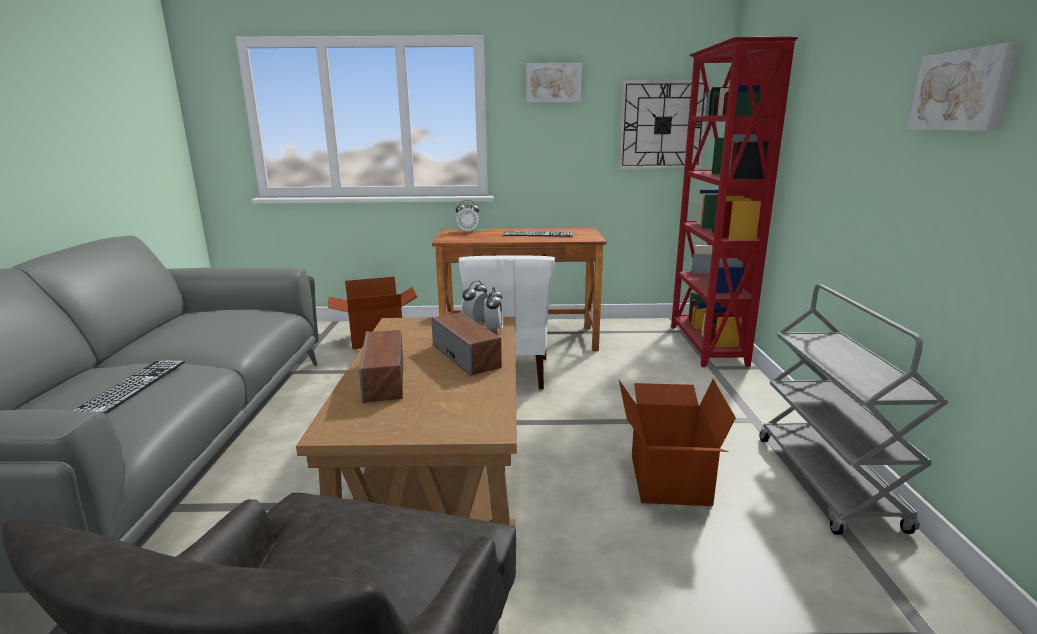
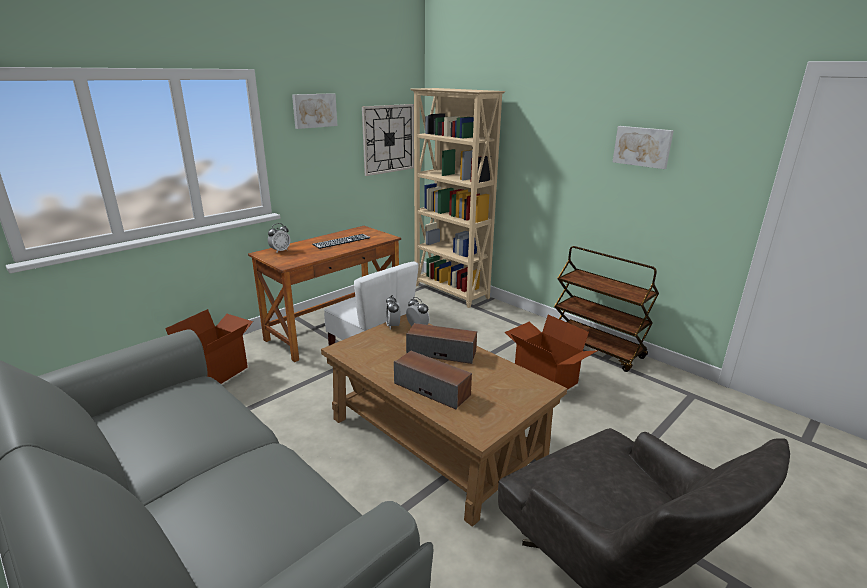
camera: 45 degrees left, 5 degrees up
keyboard [73,361,185,414] -> none
red bookcase [671,37,798,367] -> beige bookcase [410,88,505,308]
grey cart [759,284,949,535] -> brown cart [554,246,659,372]

